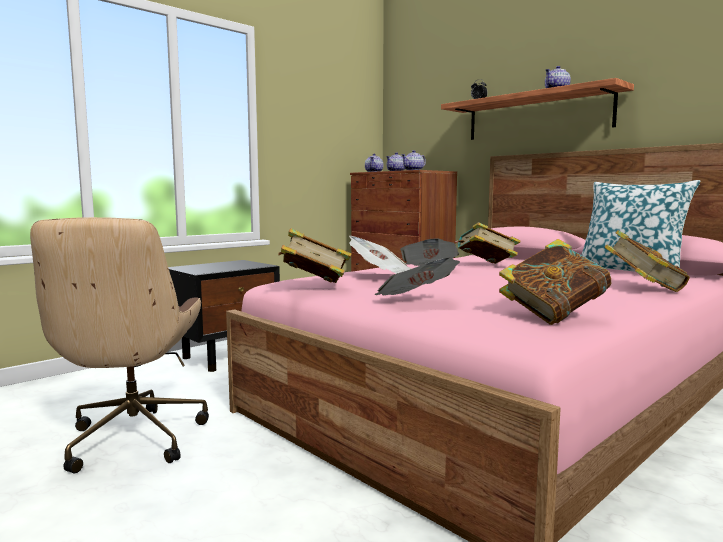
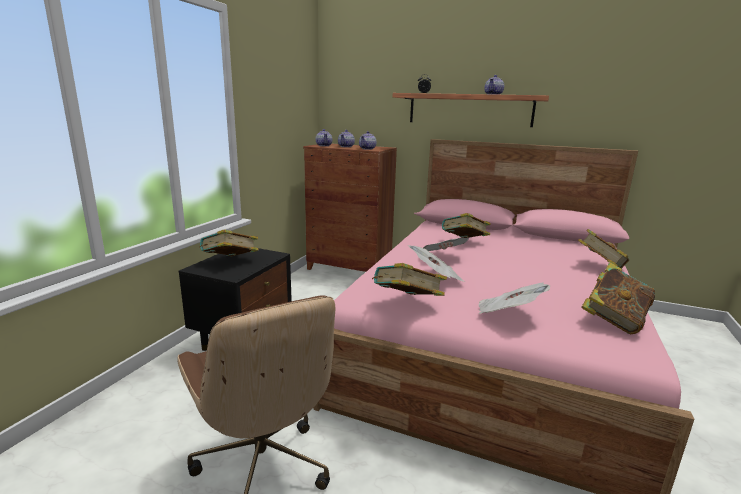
camera: 25 degrees left, 10 degrees up
pillow [581,180,700,272] -> none
none -> book [199,229,258,256]

